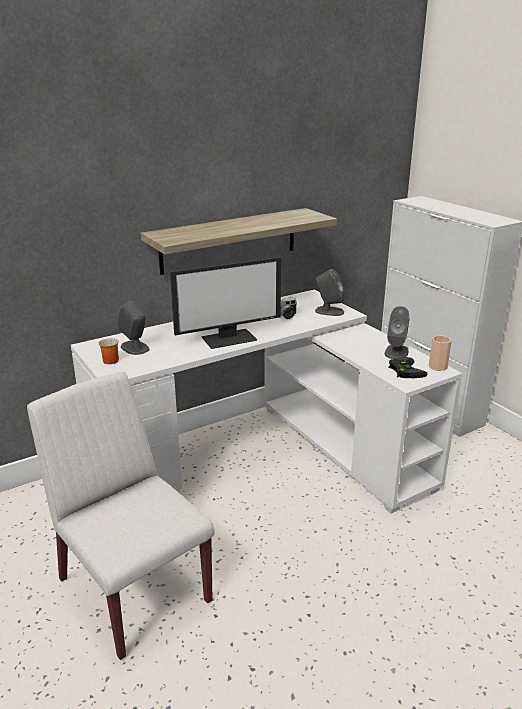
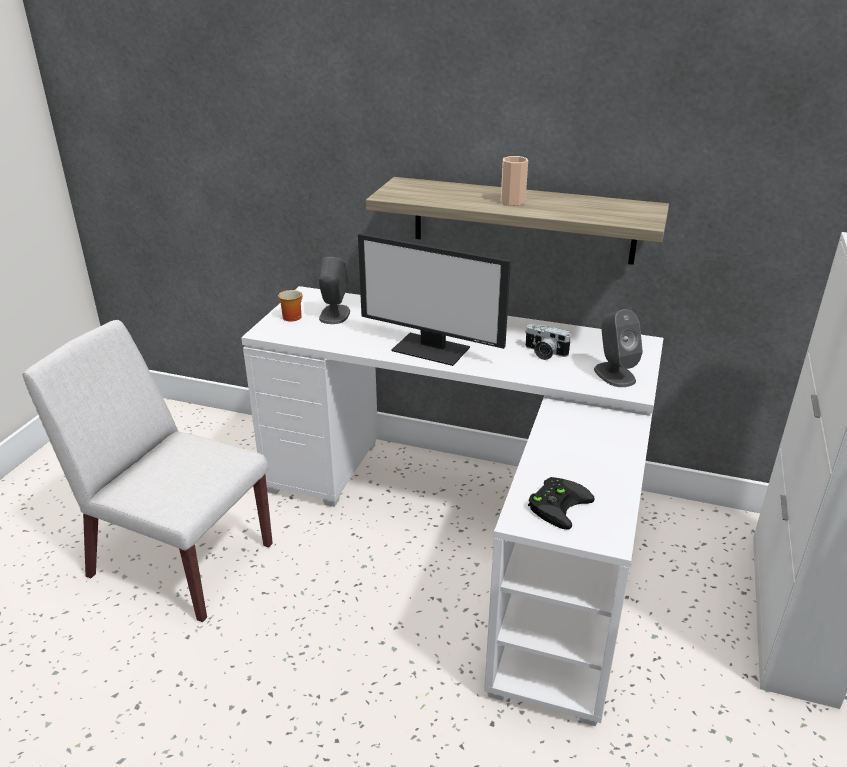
camera: 50 degrees right, 5 degrees up
white chair [27,372,215,660] -> white chair turned 75 degrees counterclockwise [23,320,273,622]
grey speaker [385,306,409,359] -> none
cup [428,336,452,371] -> cup moved to [501,156,528,206]

